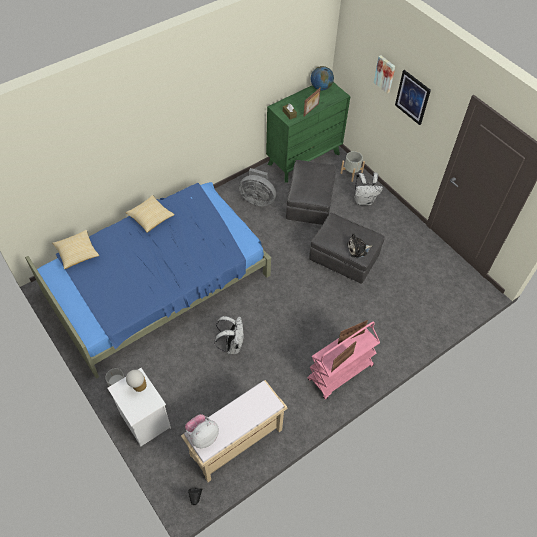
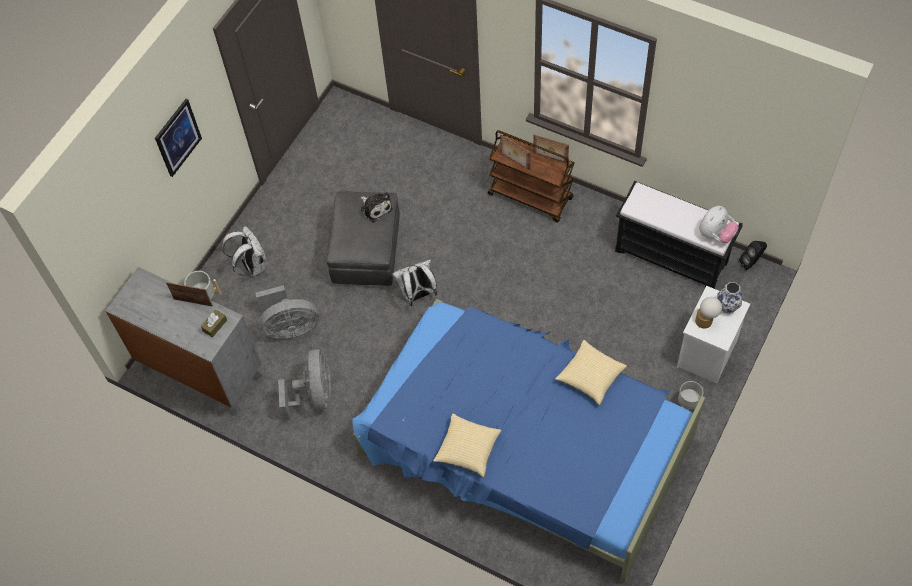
camera: 110 degrees left, 5 degrees up
pillow [52,230,99,269] -> pillow moved to [555,340,627,405]
beige bench [181,380,287,482] -> black bench [615,181,743,289]
plush toy [185,414,219,448] -> plush toy turned 75 degrees counterclockwise [699,206,739,243]
white backpack [214,316,244,354] -> white backpack moved to [392,260,437,306]
green dresser [266,82,350,183] -> grey dresser [105,267,263,416]
grey ottoman [286,160,336,225] -> grey fan [256,285,319,339]
pink cart [307,321,380,399] -> brown cart [488,130,575,222]
globe [311,66,334,90] -> none
picture [374,55,395,94] -> none
none -> vase [717,282,742,314]

